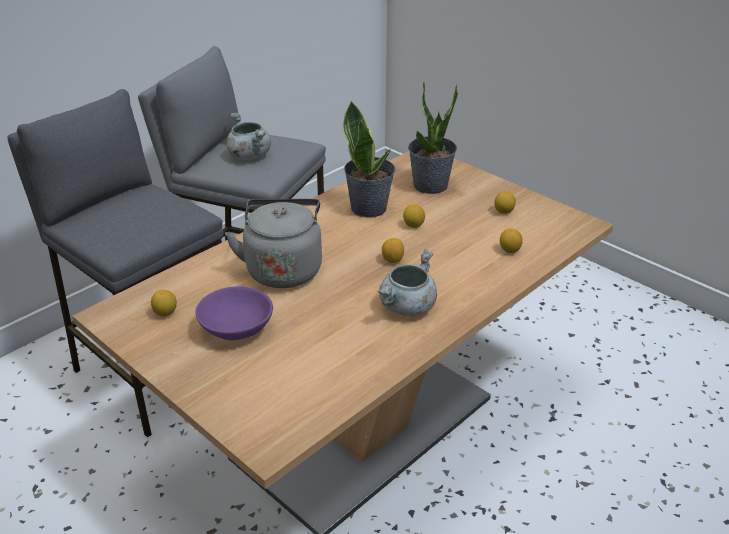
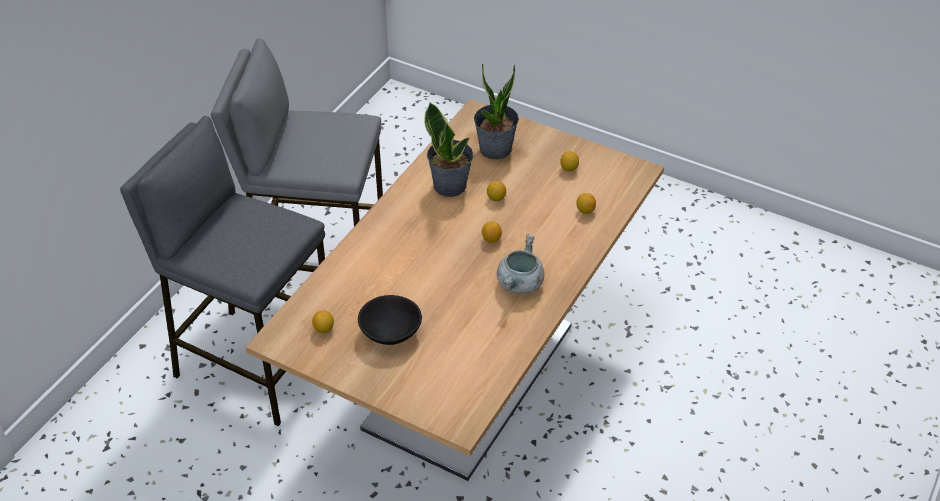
camera: 15 degrees left, 10 degrees up
purple bowl [195,286,273,340] -> black bowl [358,295,422,345]
grey kettle [225,199,322,288] -> none
grey cooking pot [227,112,271,160] -> none

